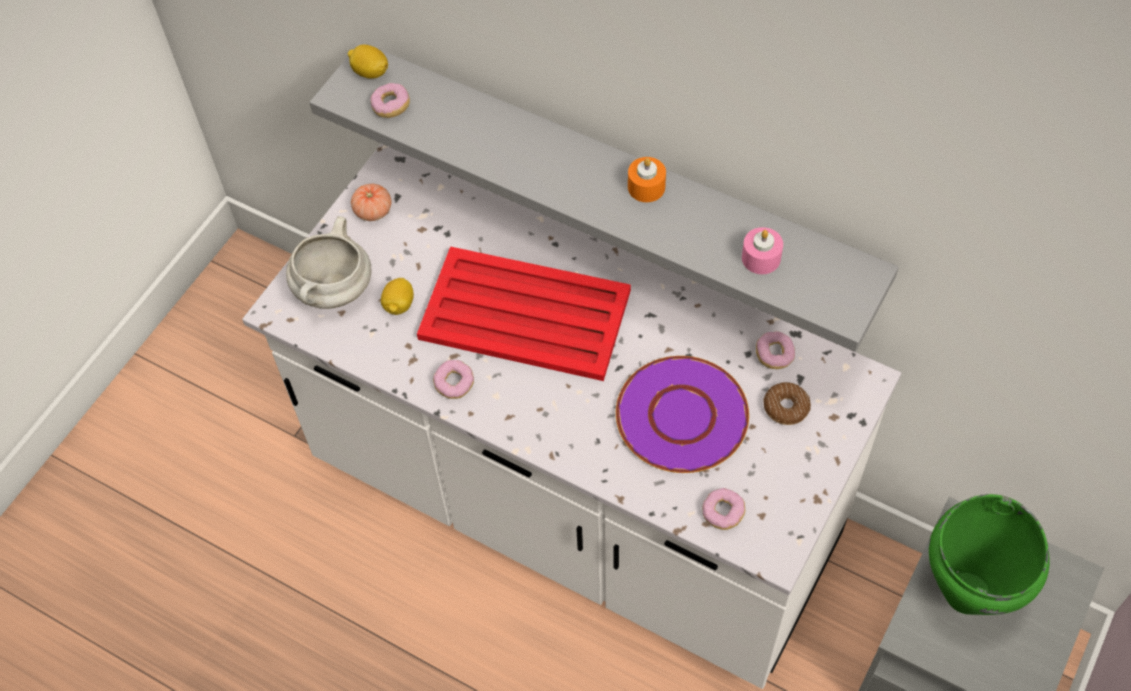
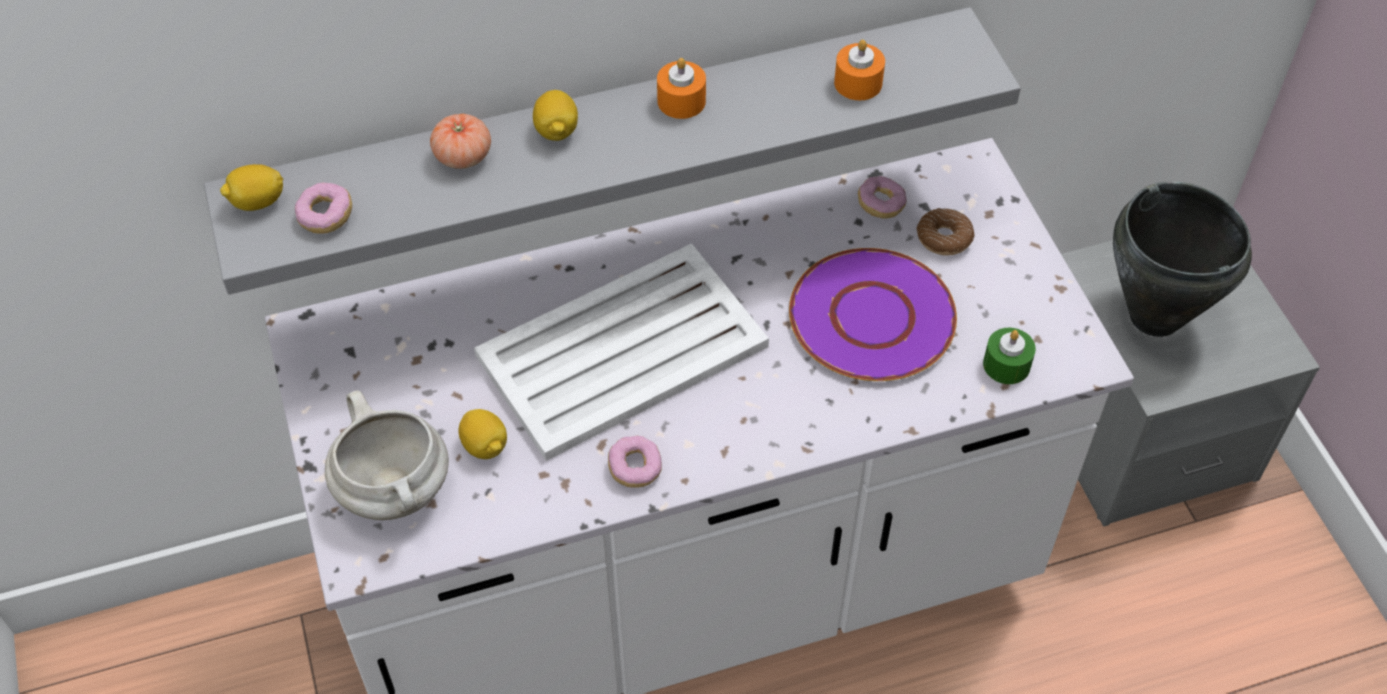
camera: 50 degrees left, 5 degrees down
tomato [351,183,392,221] -> tomato moved to [430,114,491,169]
red tray [417,246,631,381] -> white tray [474,243,769,461]
donut [702,488,745,530] -> green candle [983,328,1036,384]
pink candle [742,227,783,274] -> orange candle [834,40,885,100]
green cooking pot [929,494,1050,615] -> black cooking pot [1113,181,1252,337]
none -> lemon [533,90,578,141]

